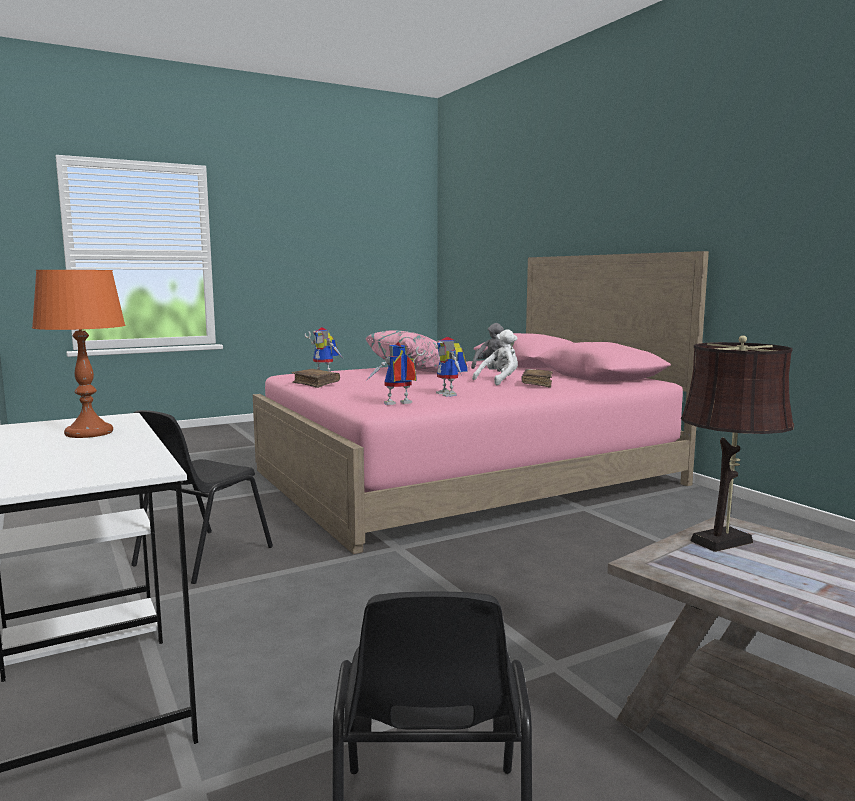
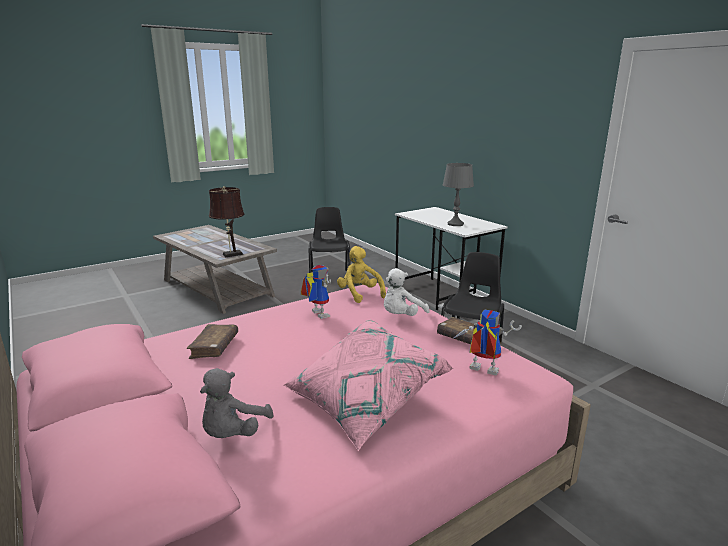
camera: 175 degrees right, 10 degrees up
orange table lamp [32,270,126,438] -> grey table lamp [443,163,474,226]
toy robot [366,342,425,405] -> yellow plush toy [337,246,386,303]
white plush toy [472,329,518,385] -> white plush toy moved to [384,268,429,316]

